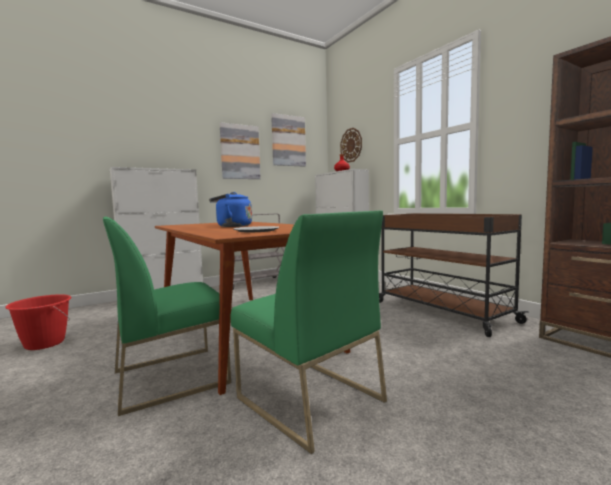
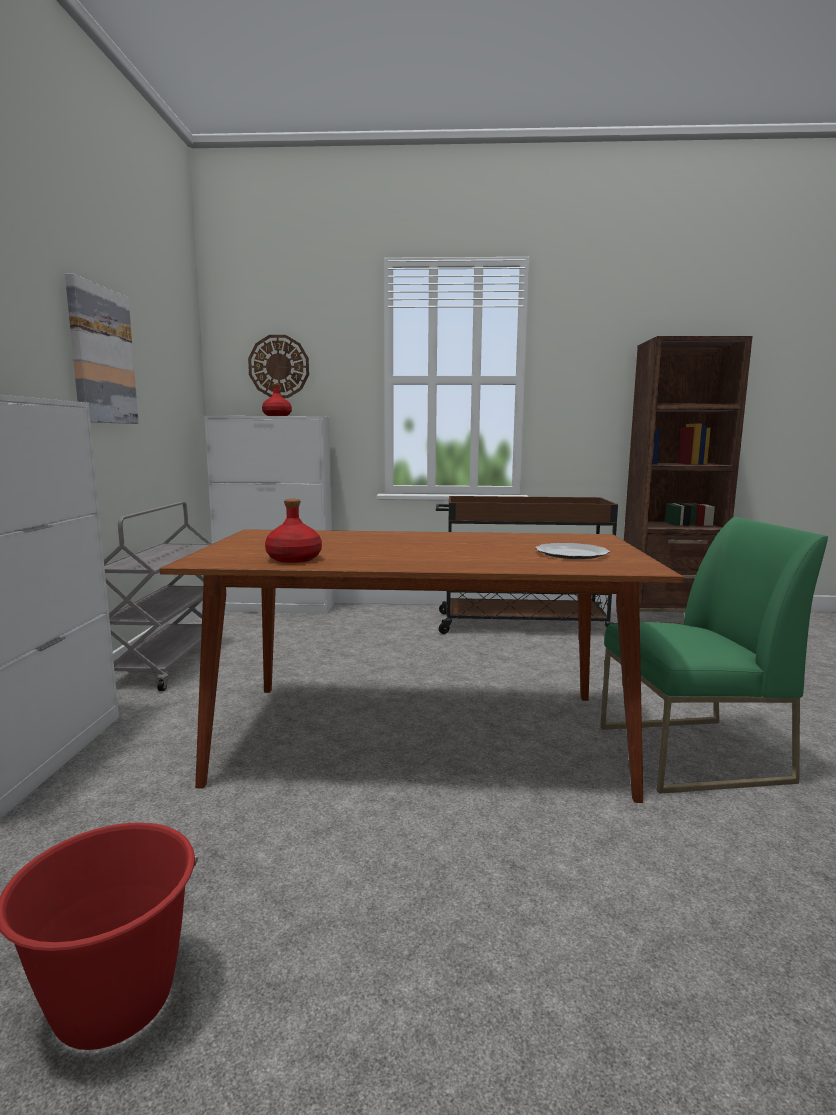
camera: 55 degrees left, 5 degrees up
green chair [103,217,231,416] -> none
blue kettle [209,192,252,227] -> none
picture [271,113,306,167] -> none
none -> red bottle [265,499,322,563]

